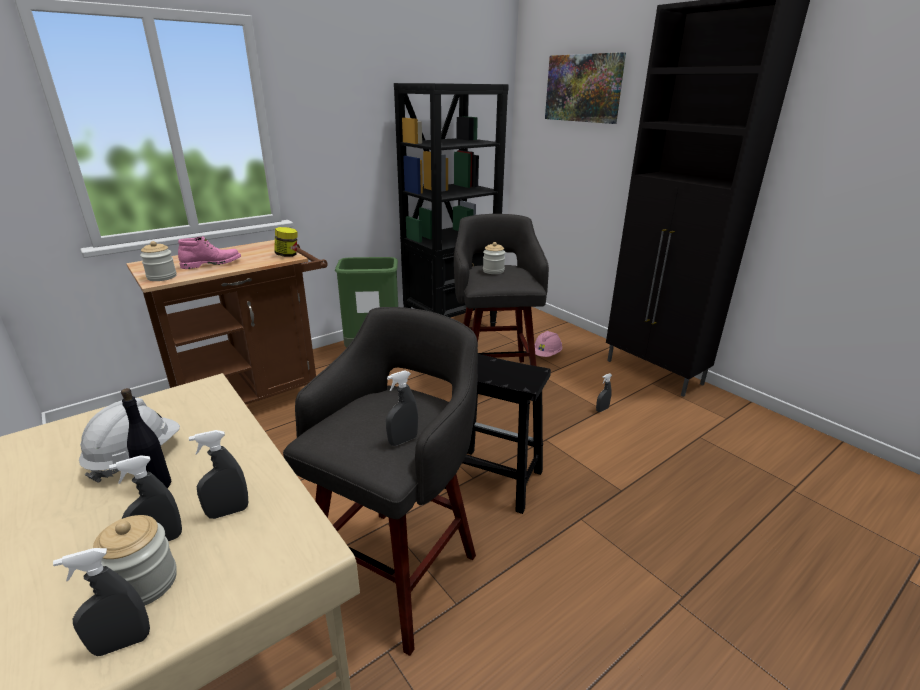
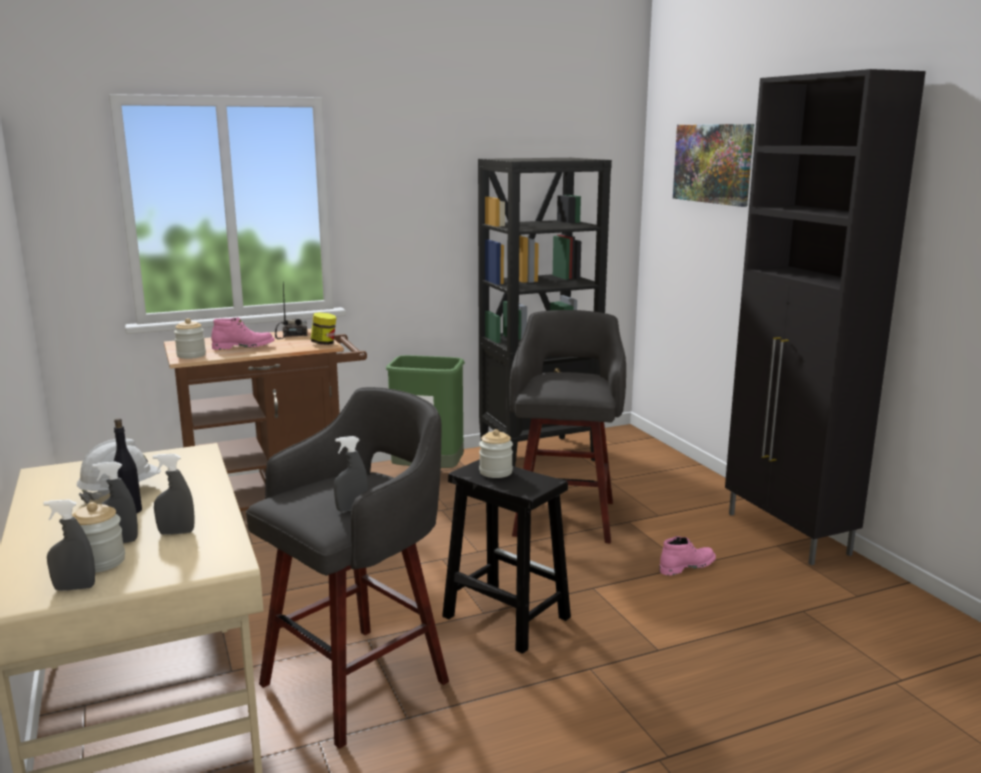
camera: 15 degrees right, 10 degrees down
jar [483,242,505,274] -> jar moved to [479,429,513,478]
pink hard hat [535,331,562,357] -> none
grey spray bottle [596,373,612,412] -> pink boot [659,536,716,576]
none -> radio [275,283,307,339]

